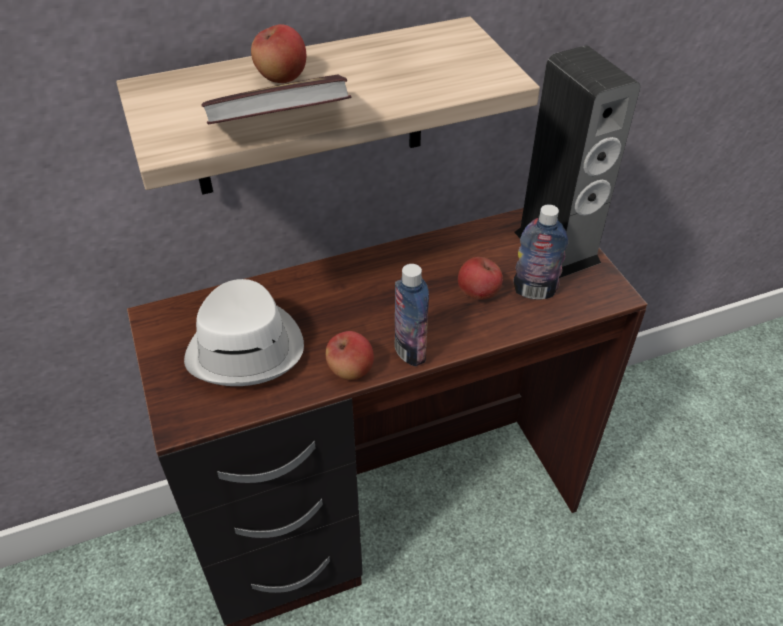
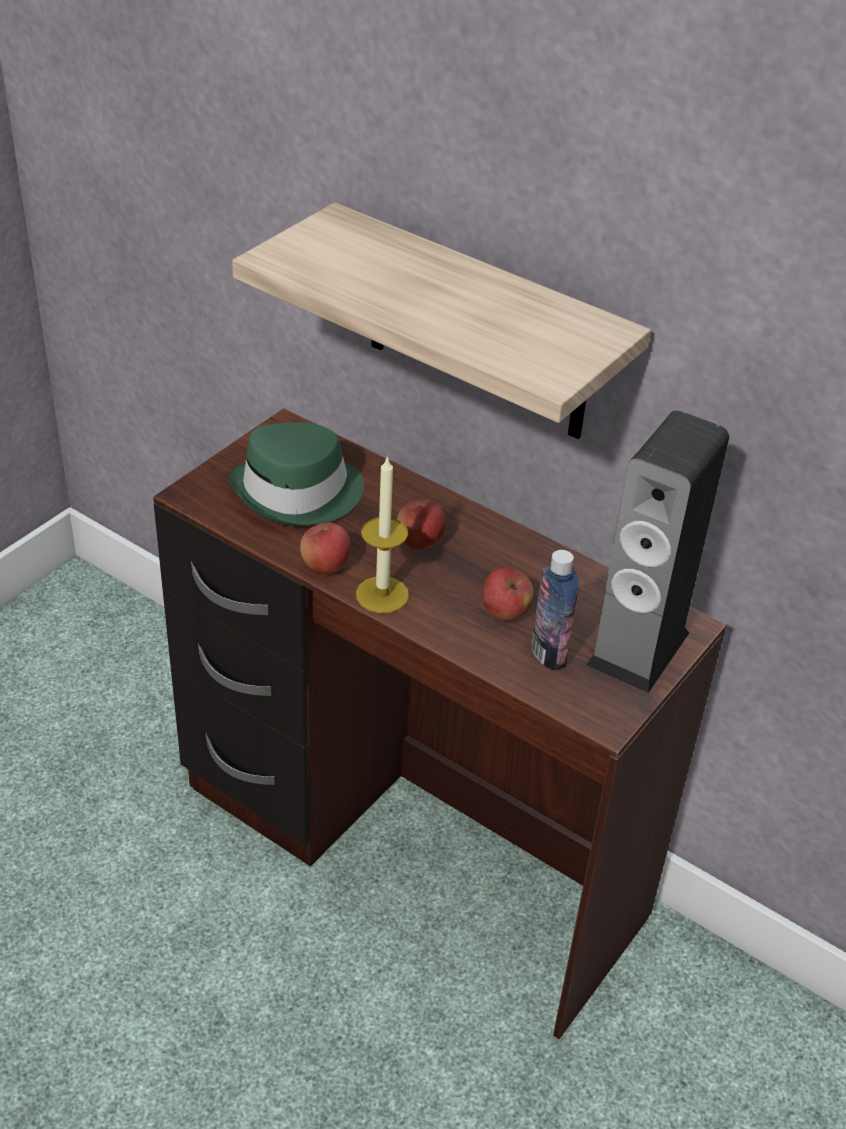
camera: 55 degrees right, 5 degrees down
white hat [184,279,304,386] -> green hat [229,422,364,526]
book [202,74,351,124] -> none
apple [251,24,306,83] -> apple moved to [397,500,446,550]
bottle [395,264,429,366] -> candle [356,455,409,613]

